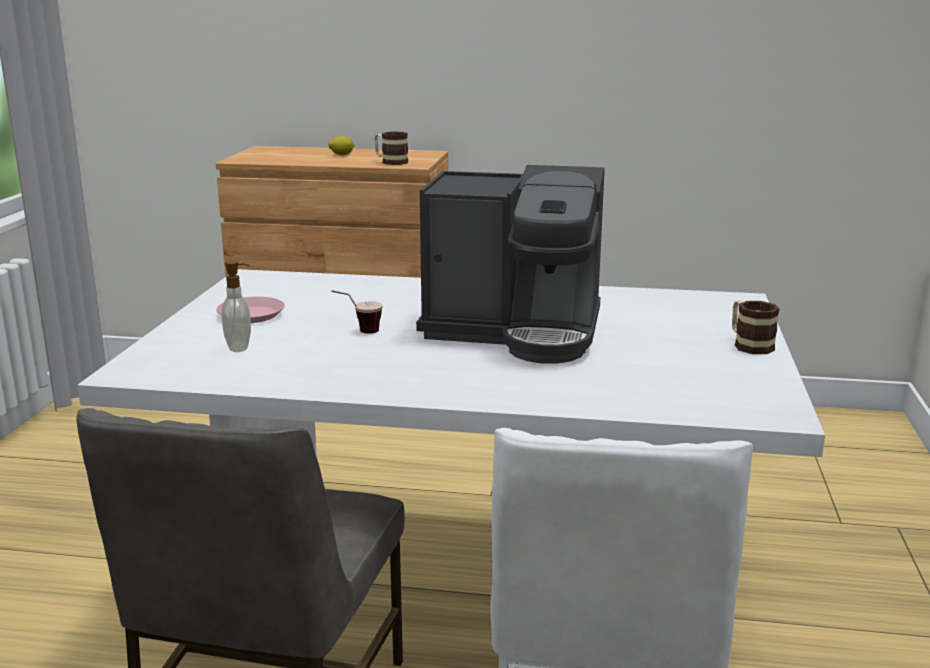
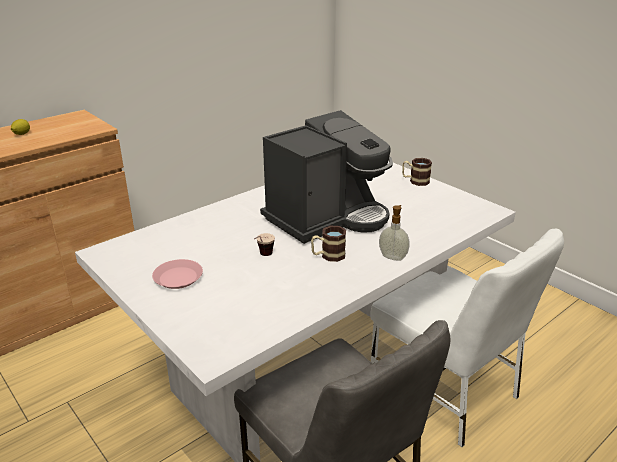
camera: 50 degrees left, 10 degrees up
soap dispenser [221,260,251,352] -> soap dispenser moved to [379,205,410,261]
mug [374,132,408,165] -> mug moved to [311,226,346,262]

